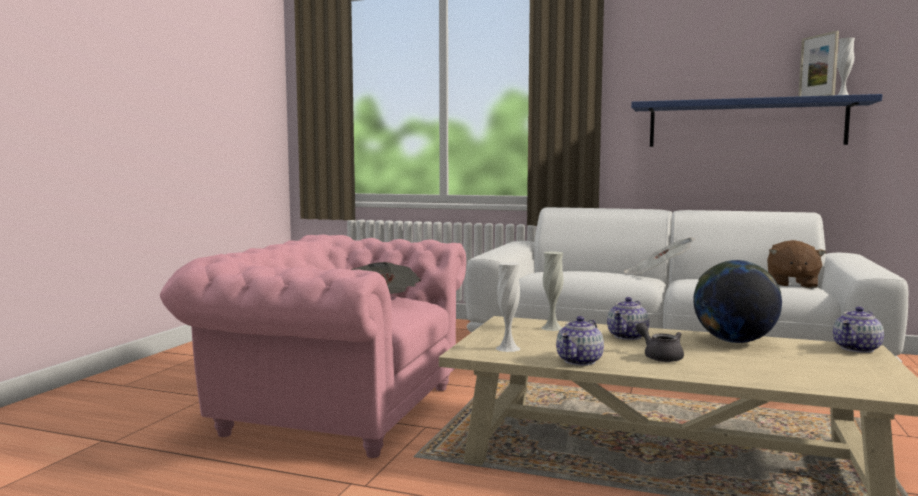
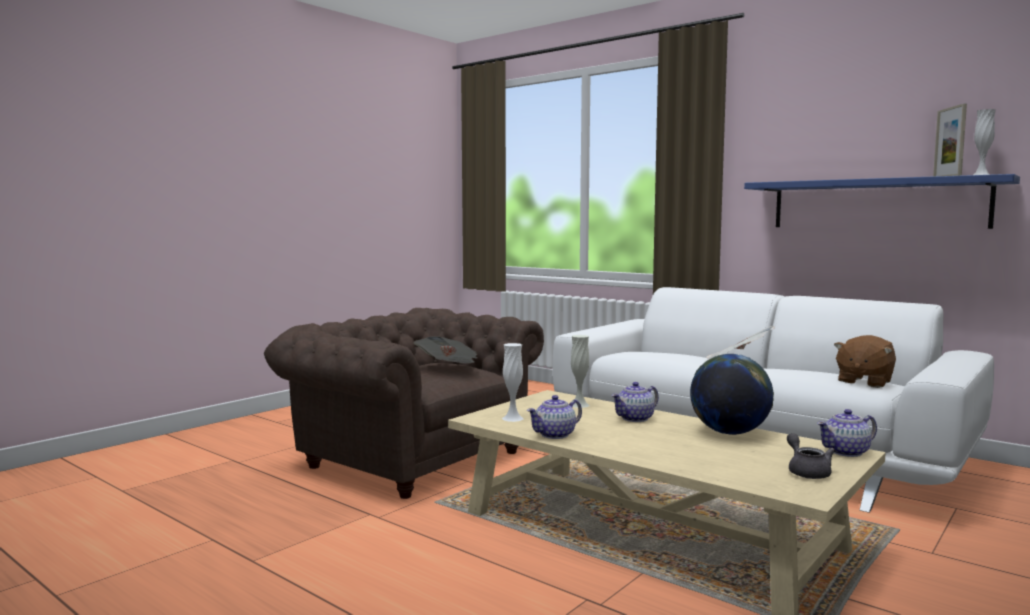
camera: 20 degrees right, 0 degrees up
pink armchair [160,234,466,458] -> brown armchair [264,308,544,499]
grey teapot [636,323,684,362] -> grey teapot moved to [787,433,835,479]

